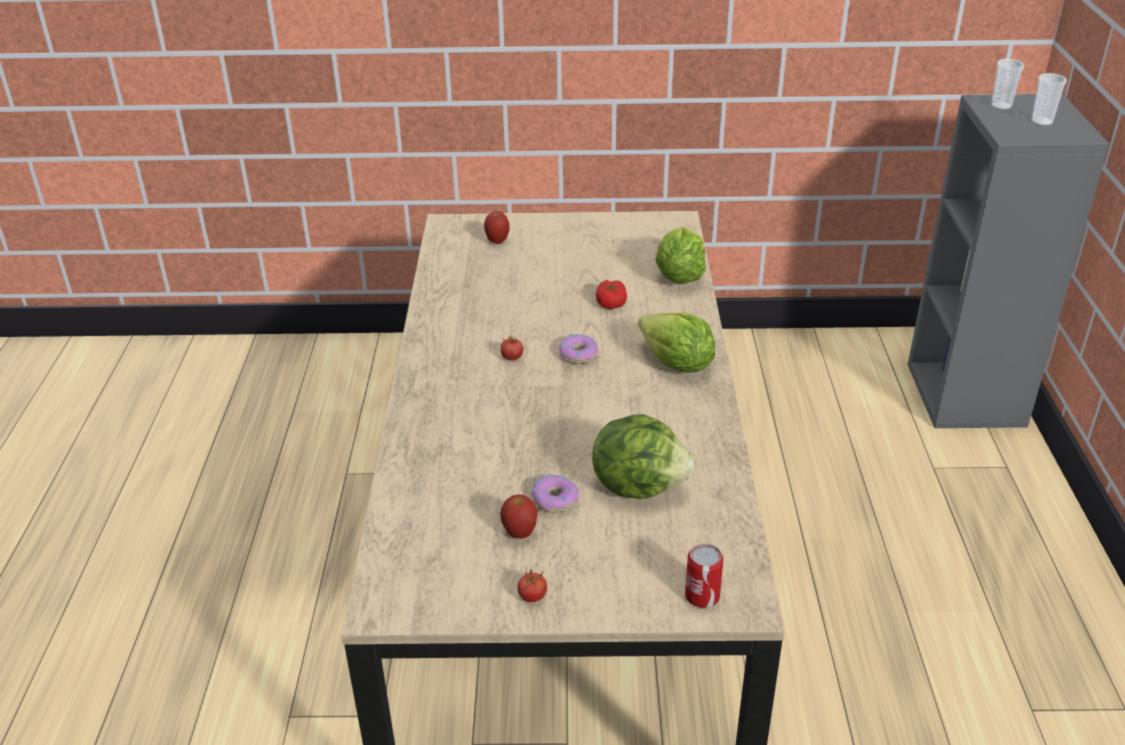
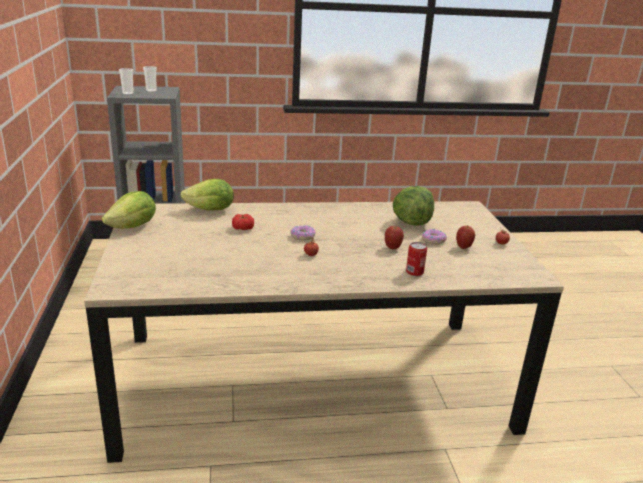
camera: 100 degrees left, 10 degrees down
apple [484,211,510,244] -> apple moved to [385,226,404,249]
lettuce [638,313,715,373] -> lettuce moved to [102,191,156,229]
can [685,544,723,608] -> can moved to [406,242,427,276]

